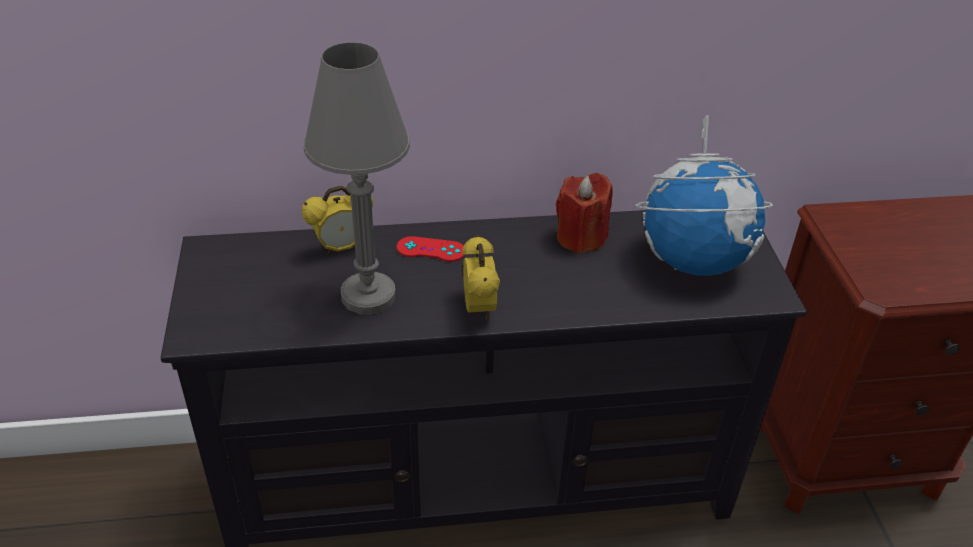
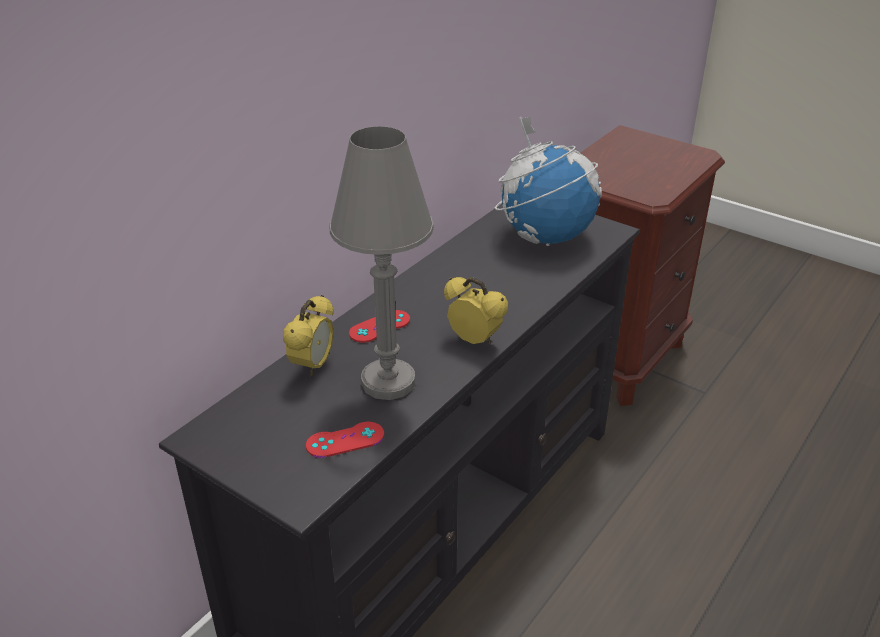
camera: 45 degrees left, 5 degrees down
red candle [556,173,613,254] -> none
none -> red game controller [306,422,384,458]

